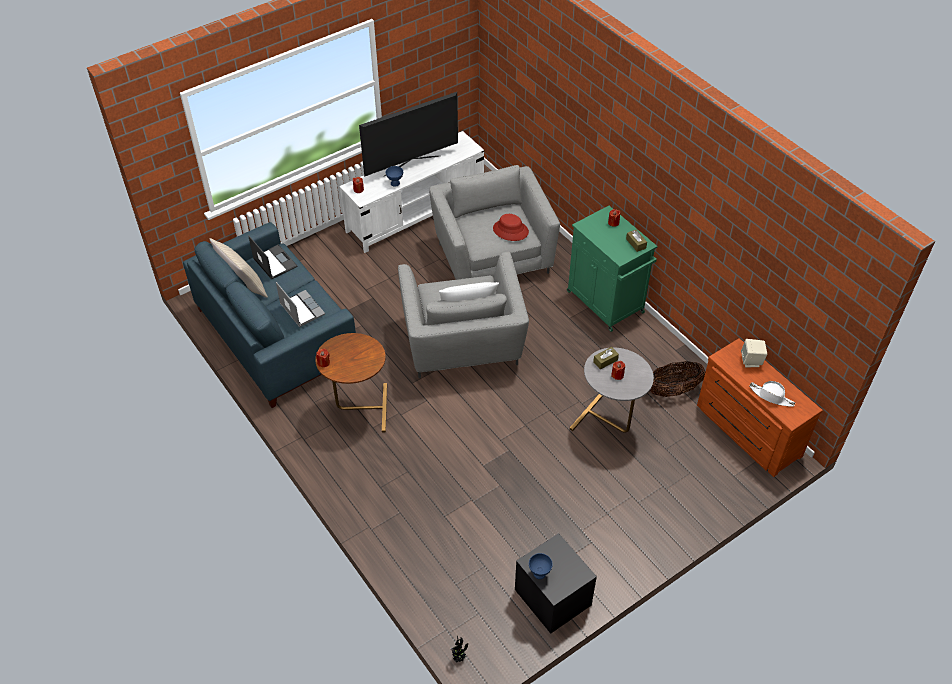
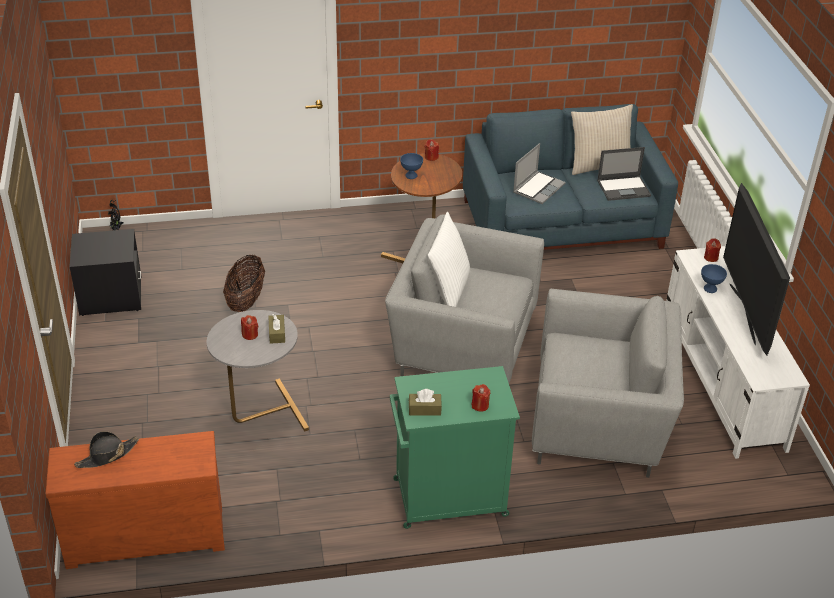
camera: 115 degrees right, 10 degrees down
laptop [276,282,325,327] -> laptop turned 45 degrees counterclockwise [513,143,565,204]
red hat [493,214,529,241] -> none
blue bowl [529,553,553,579] -> blue bowl moved to [400,153,423,179]
basket [650,361,706,397] -> basket moved to [223,255,265,312]
beige speaker [741,339,767,367] -> none
white hat [749,381,795,407] -> black hat [74,431,139,468]

